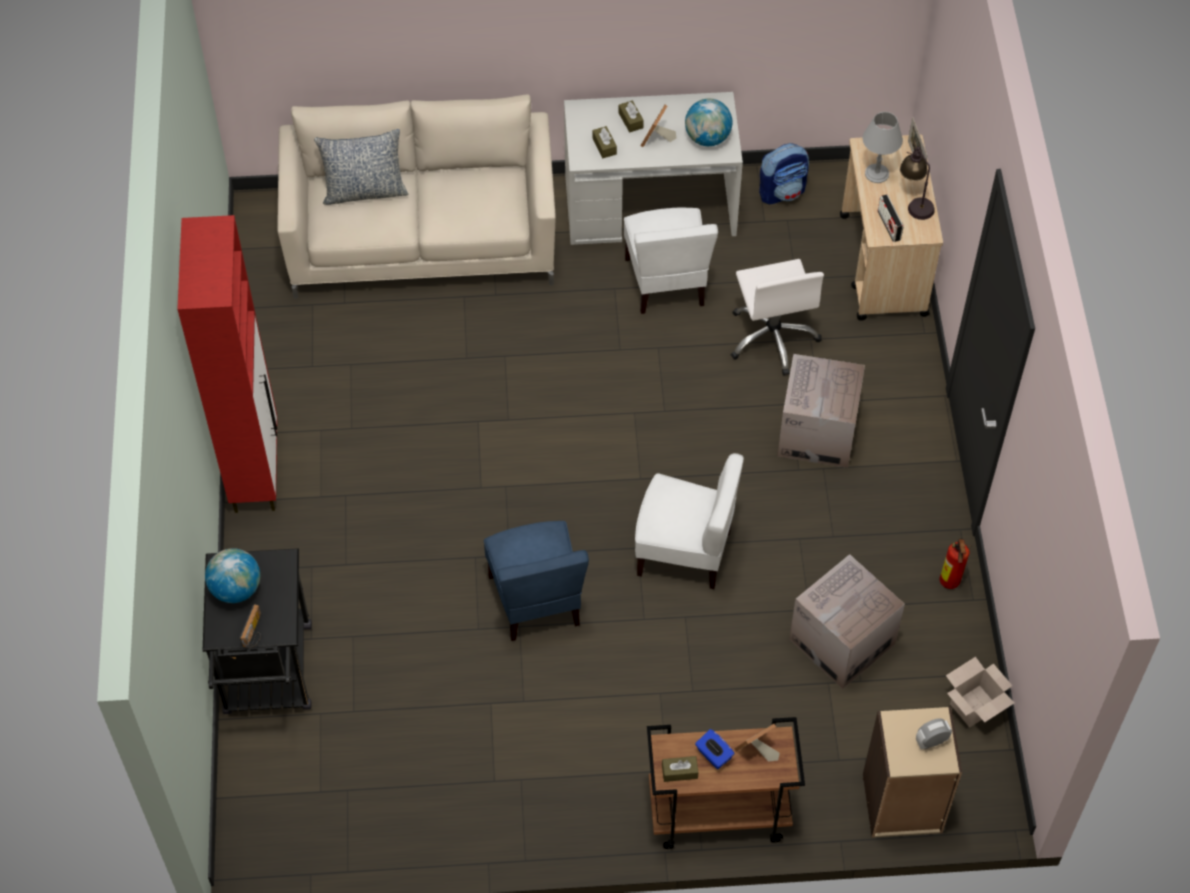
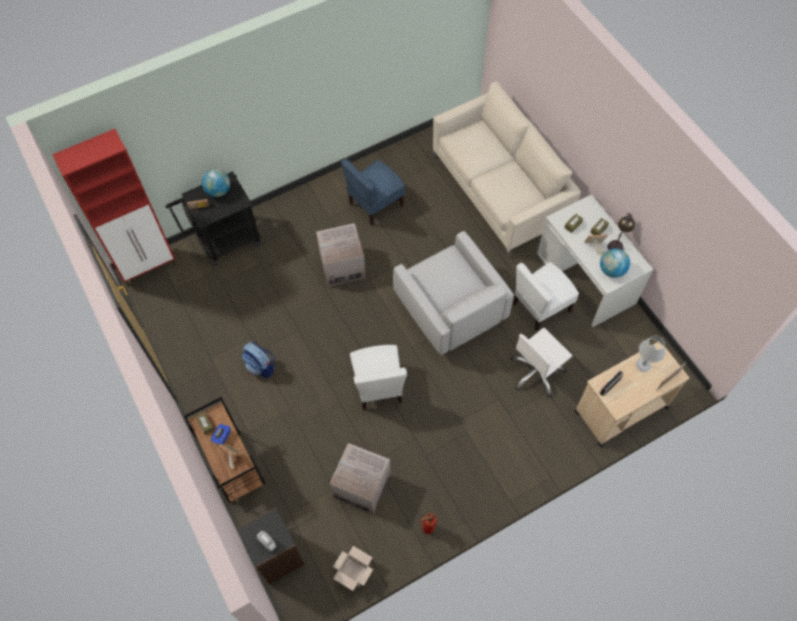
camera: 65 degrees right, 5 degrees up
red cabinet [177,215,277,513] -> red cabinet moved to [52,129,176,287]
pillow [314,129,408,205] -> none
blue chair [484,521,589,641] -> blue chair moved to [341,159,405,225]
backpack [759,143,809,204] -> backpack moved to [242,342,275,378]
cardboard box [777,354,865,468] -> cardboard box moved to [316,223,366,287]
beige bookcase [863,707,962,838] -> black bookcase [237,507,305,585]
table lamp [900,147,935,220] -> table lamp moved to [608,213,634,250]
none -> white armchair [393,231,514,355]

